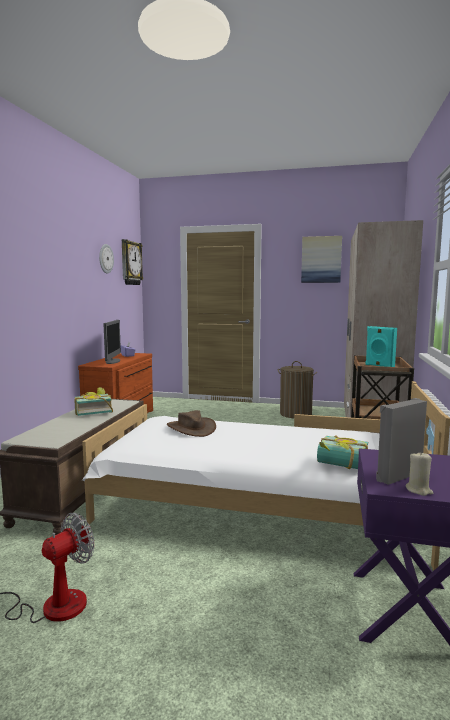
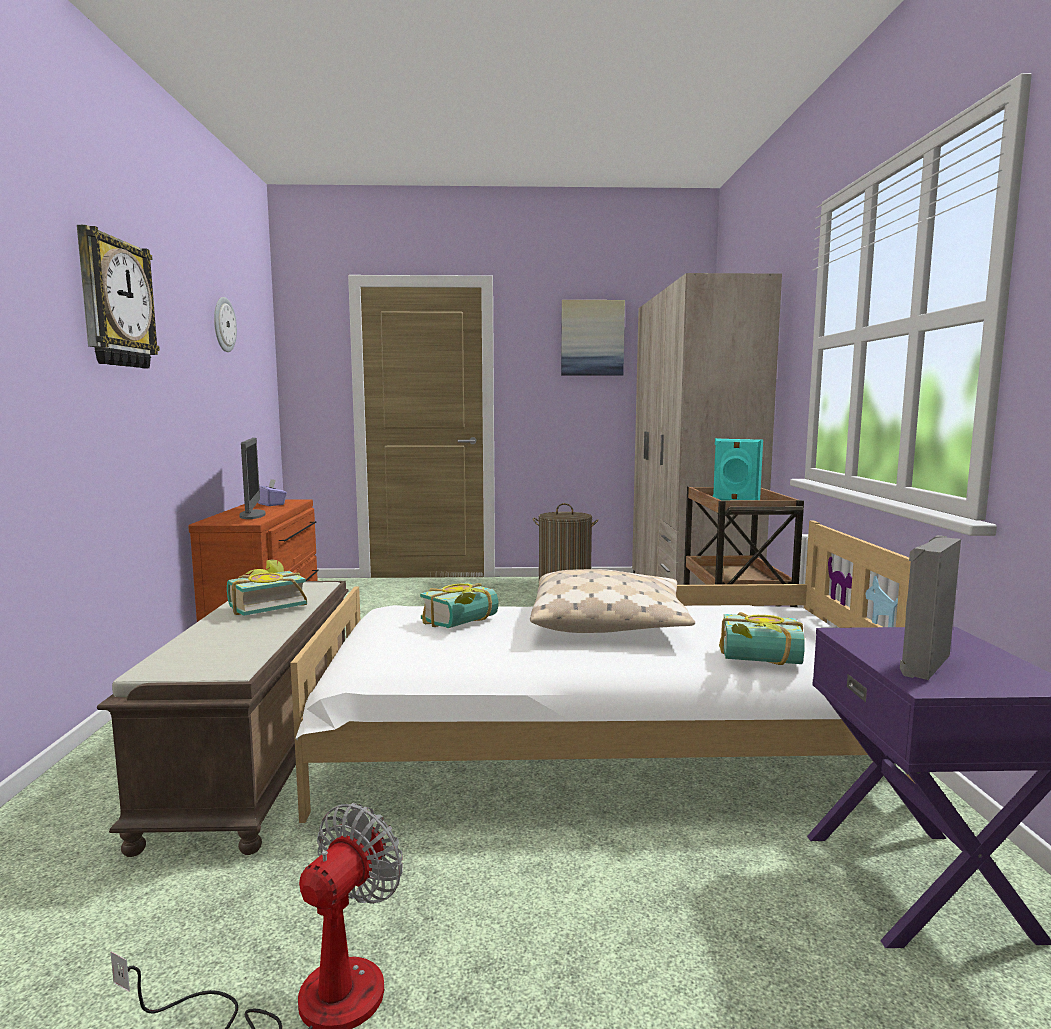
camera: 15 degrees left, 0 degrees up
wall clock [122,239,143,285] -> wall clock moved to [77,225,160,368]
brown hat [167,410,216,437] -> book [420,582,499,628]
beige candle [406,451,433,496] -> none
none -> beige pillow [530,569,695,633]

